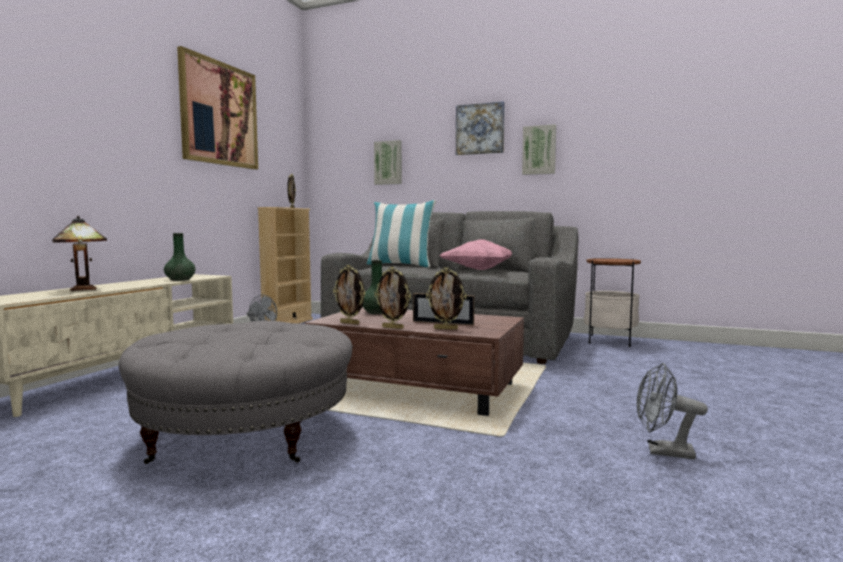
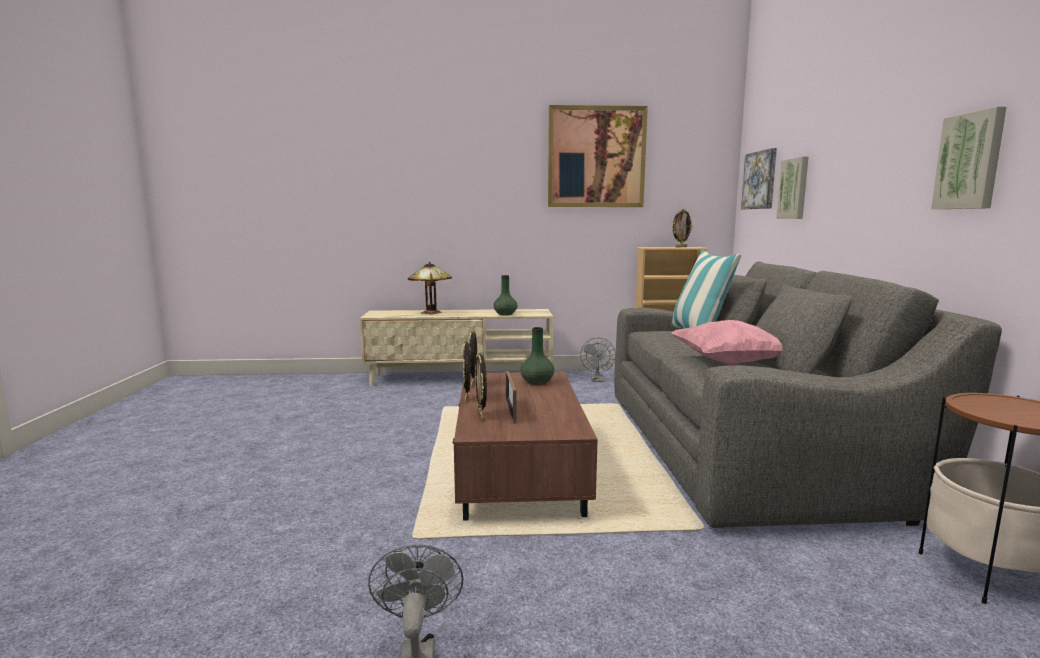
camera: 65 degrees right, 5 degrees up
grey ottoman [119,321,352,464] -> none
picture [456,101,505,155] -> picture moved to [741,148,777,209]

